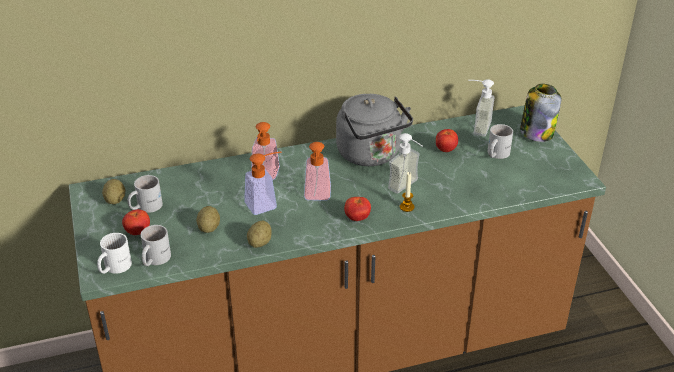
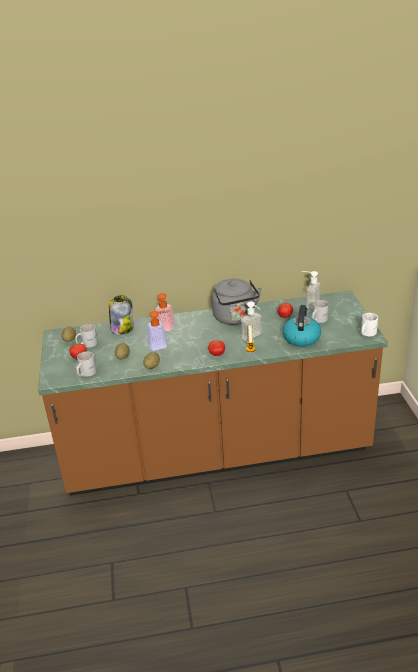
camera: 10 degrees right, 5 degrees down
white mug [97,233,132,274] -> white mug moved to [361,313,378,336]
soap dispenser [304,142,331,200] -> none
jar [520,84,561,142] -> jar moved to [109,295,133,335]
none -> kettle [283,305,321,347]

